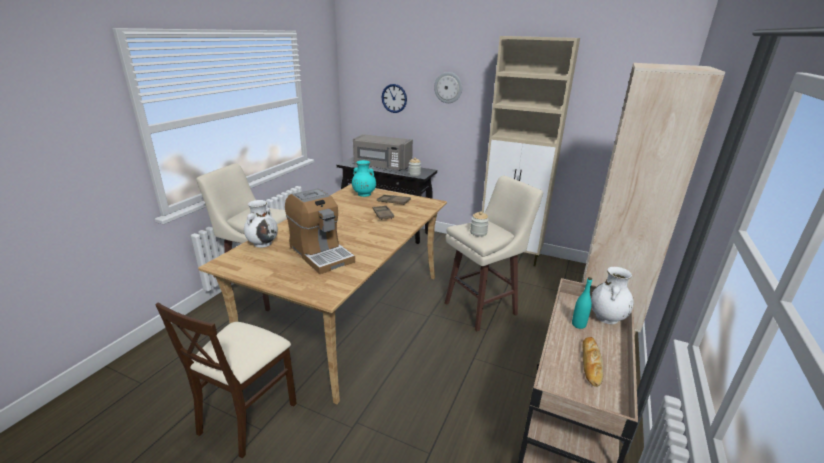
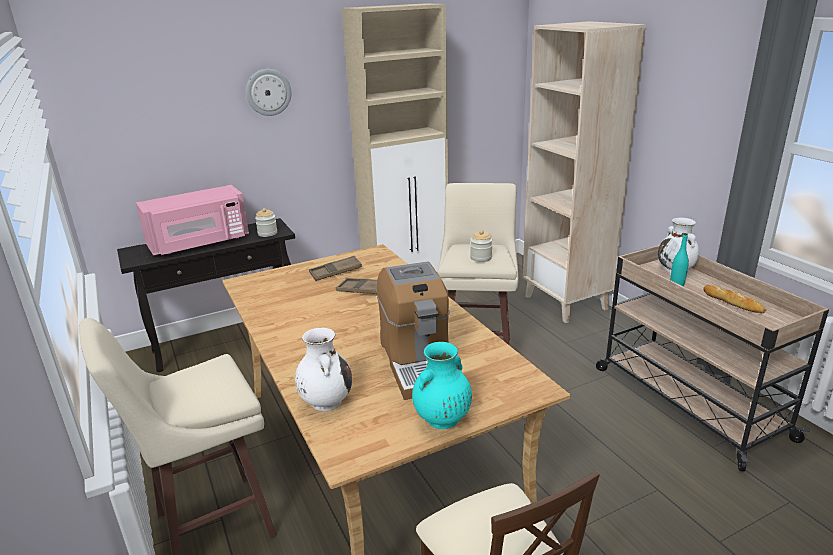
camera: 50 degrees left, 0 degrees up
coffee machine [285,188,355,274] -> coffee machine turned 75 degrees clockwise [377,262,450,400]
turquoise vase [352,160,376,197] -> turquoise vase moved to [412,342,472,429]
grey microwave [353,134,413,171] -> pink microwave [136,185,249,255]
wall clock [382,84,407,113] -> none

